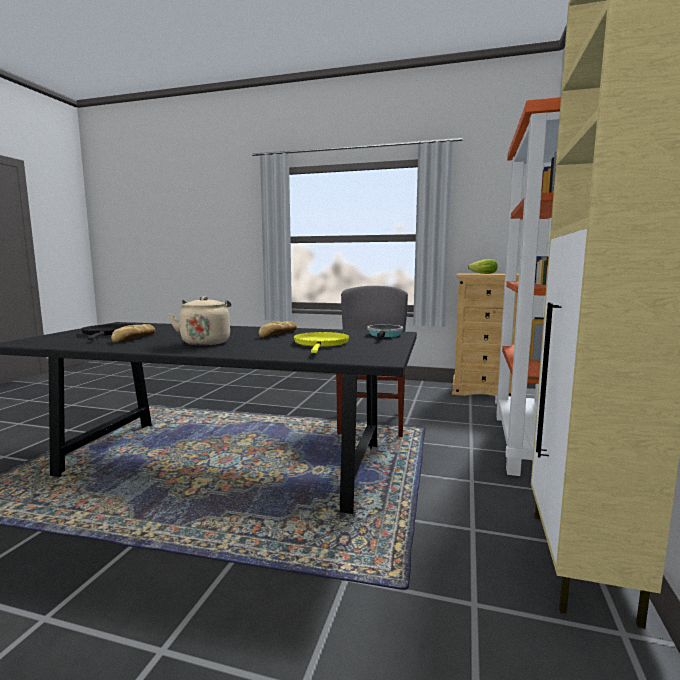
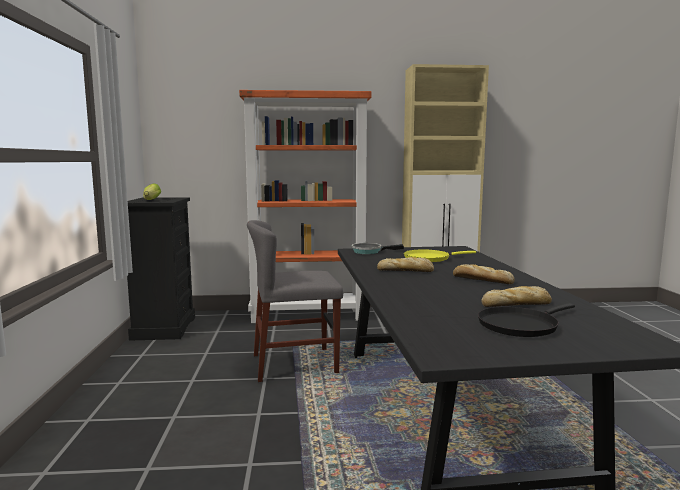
camera: 110 degrees left, 0 degrees up
beige kettle [169,296,231,346] -> bread [453,264,515,284]
beige dresser [452,273,519,397] -> black dresser [127,197,195,341]

